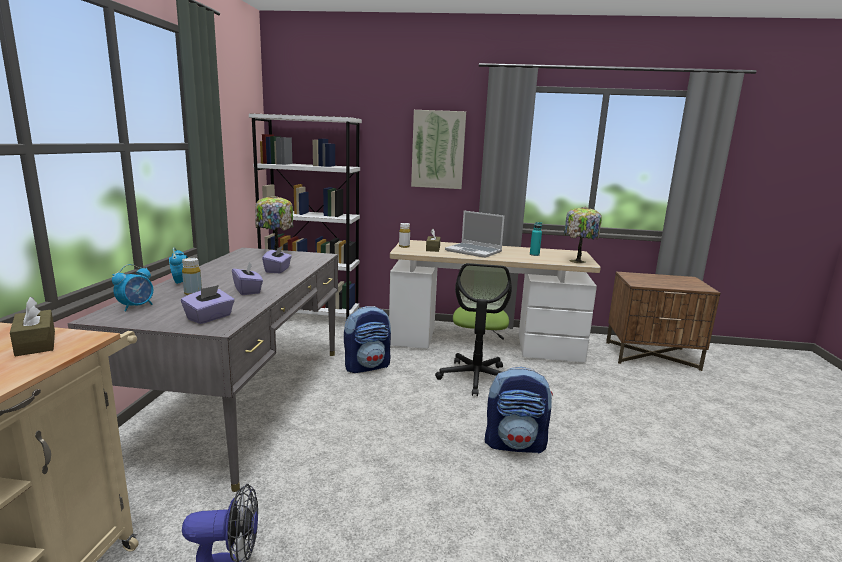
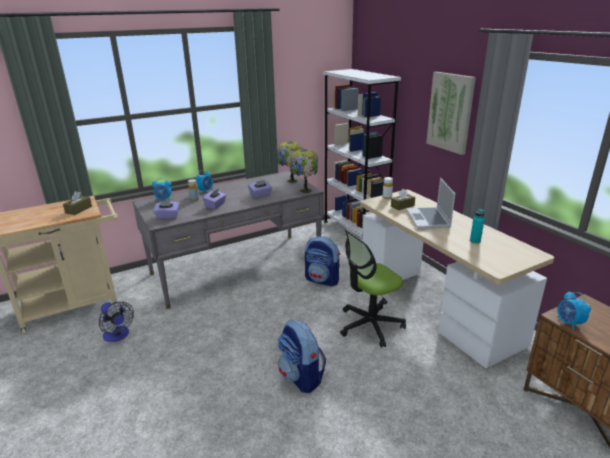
camera: 55 degrees right, 10 degrees up
table lamp [564,206,602,263] -> table lamp moved to [290,149,318,193]
none -> alarm clock [557,291,591,330]

